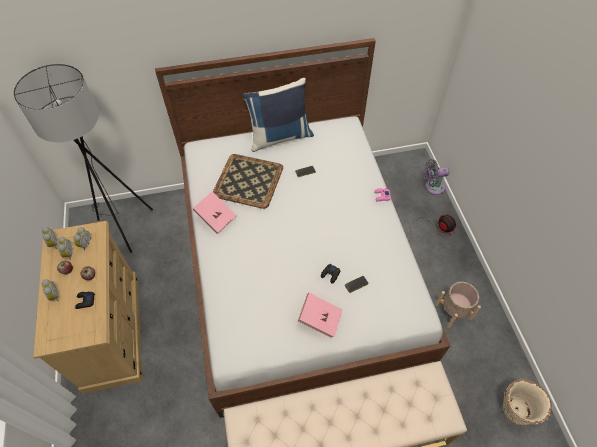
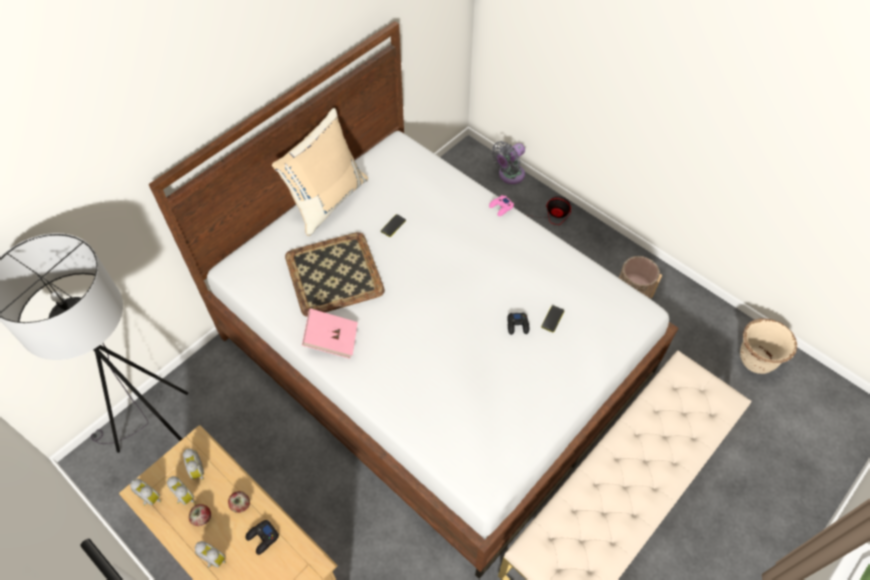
camera: 35 degrees left, 0 degrees up
blue pillow [242,78,314,152] -> beige pillow [272,108,368,236]
pink book [298,293,342,338] -> none

